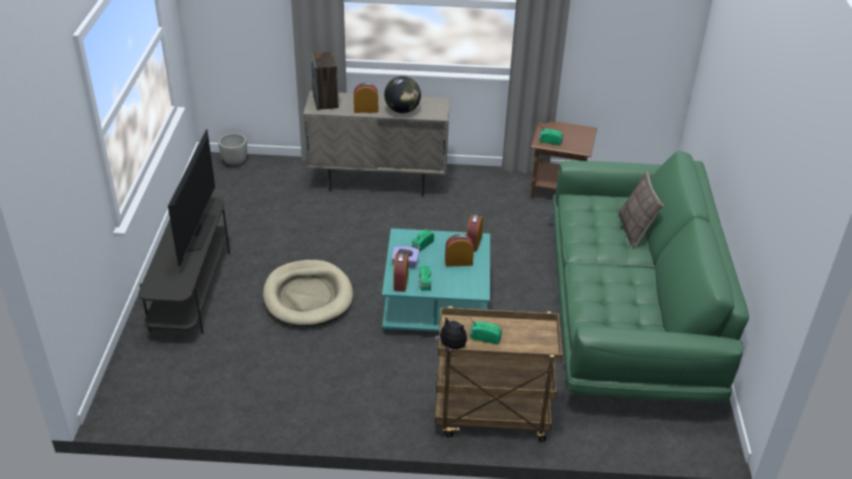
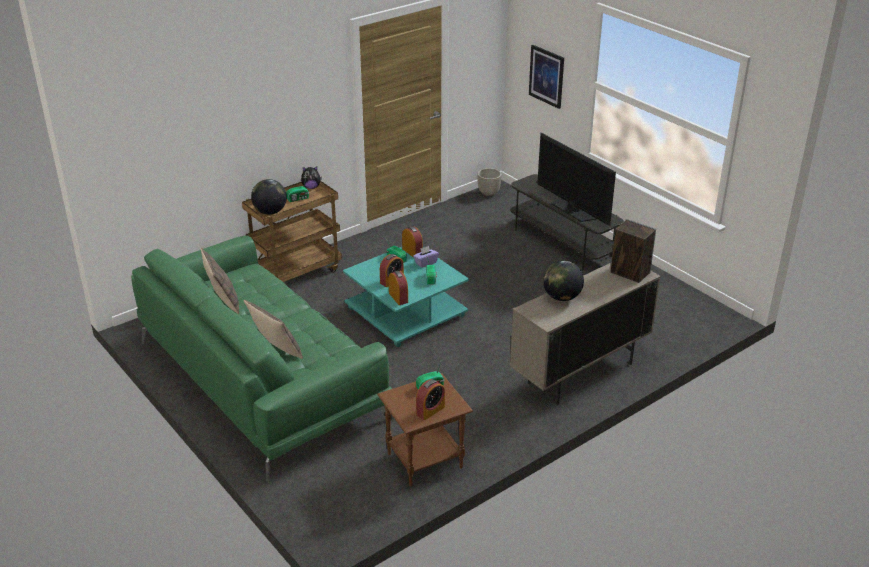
camera: 140 degrees right, 5 degrees down
grey planter [218,133,247,166] -> grey planter moved to [477,168,502,196]
beige dog bed [263,260,353,326] -> none
alarm clock [354,82,378,113] -> alarm clock moved to [416,379,445,420]
none -> pillow [200,248,239,314]
none -> globe [251,179,287,215]
none -> picture [529,45,564,109]

